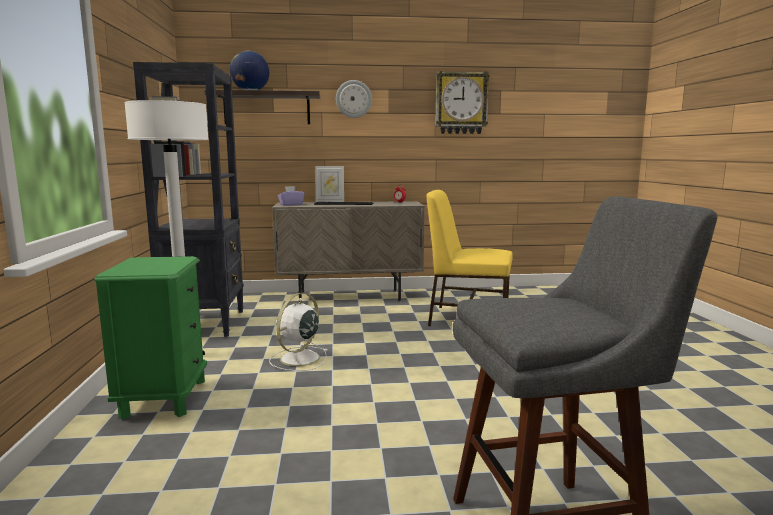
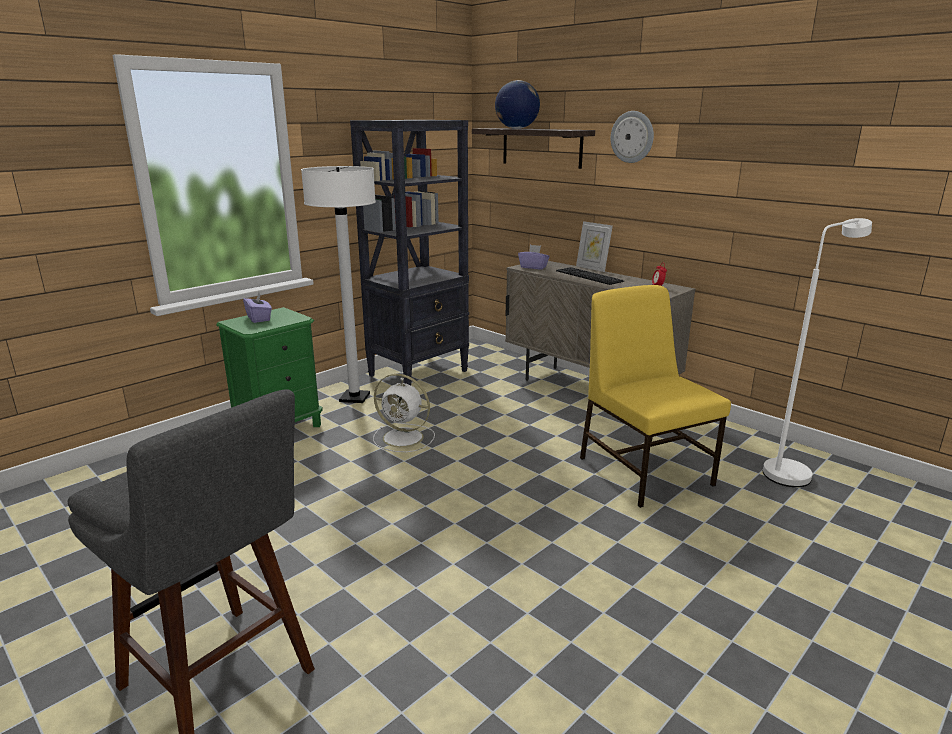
camera: 50 degrees right, 10 degrees up
white fan [269,293,328,371] -> white fan turned 150 degrees counterclockwise [373,374,435,452]
wall clock [435,71,490,134] -> none
none -> purple tissue box [243,292,272,323]
none -> white floor lamp [763,218,872,487]

